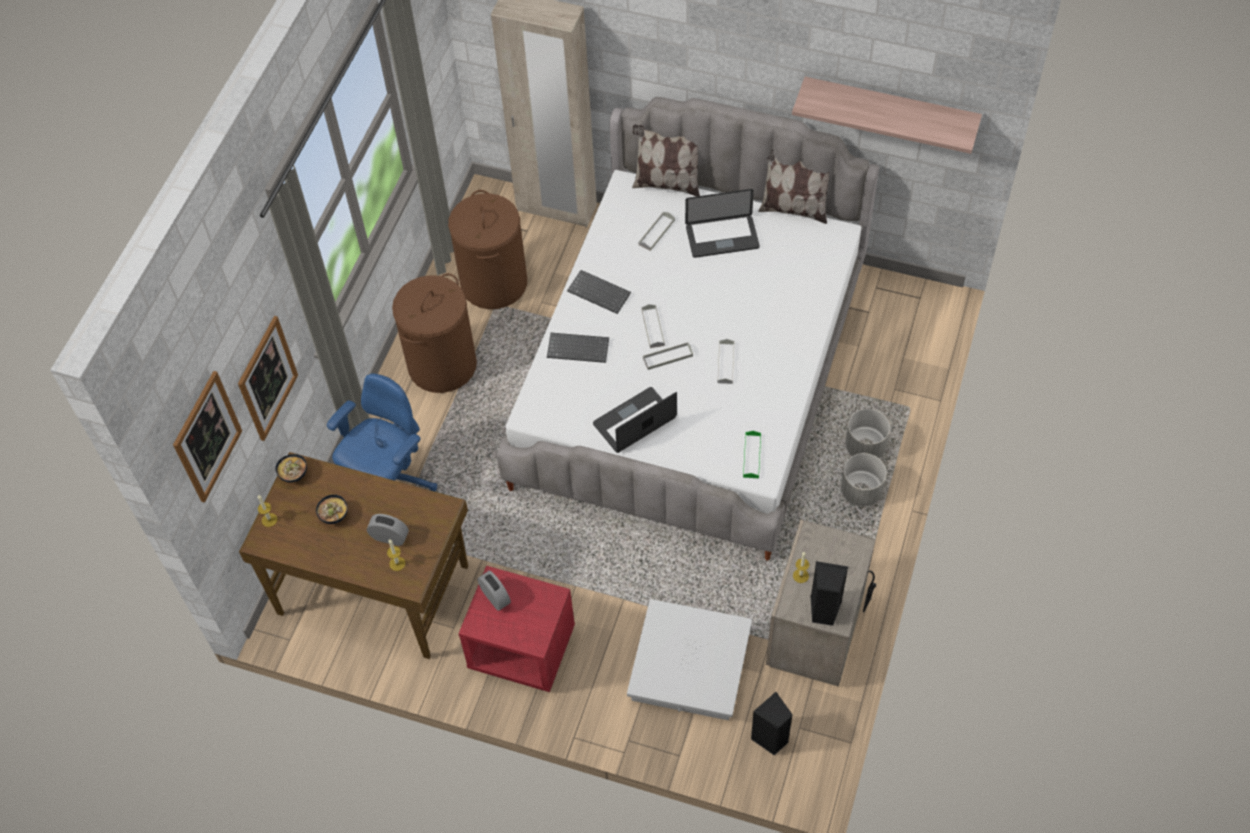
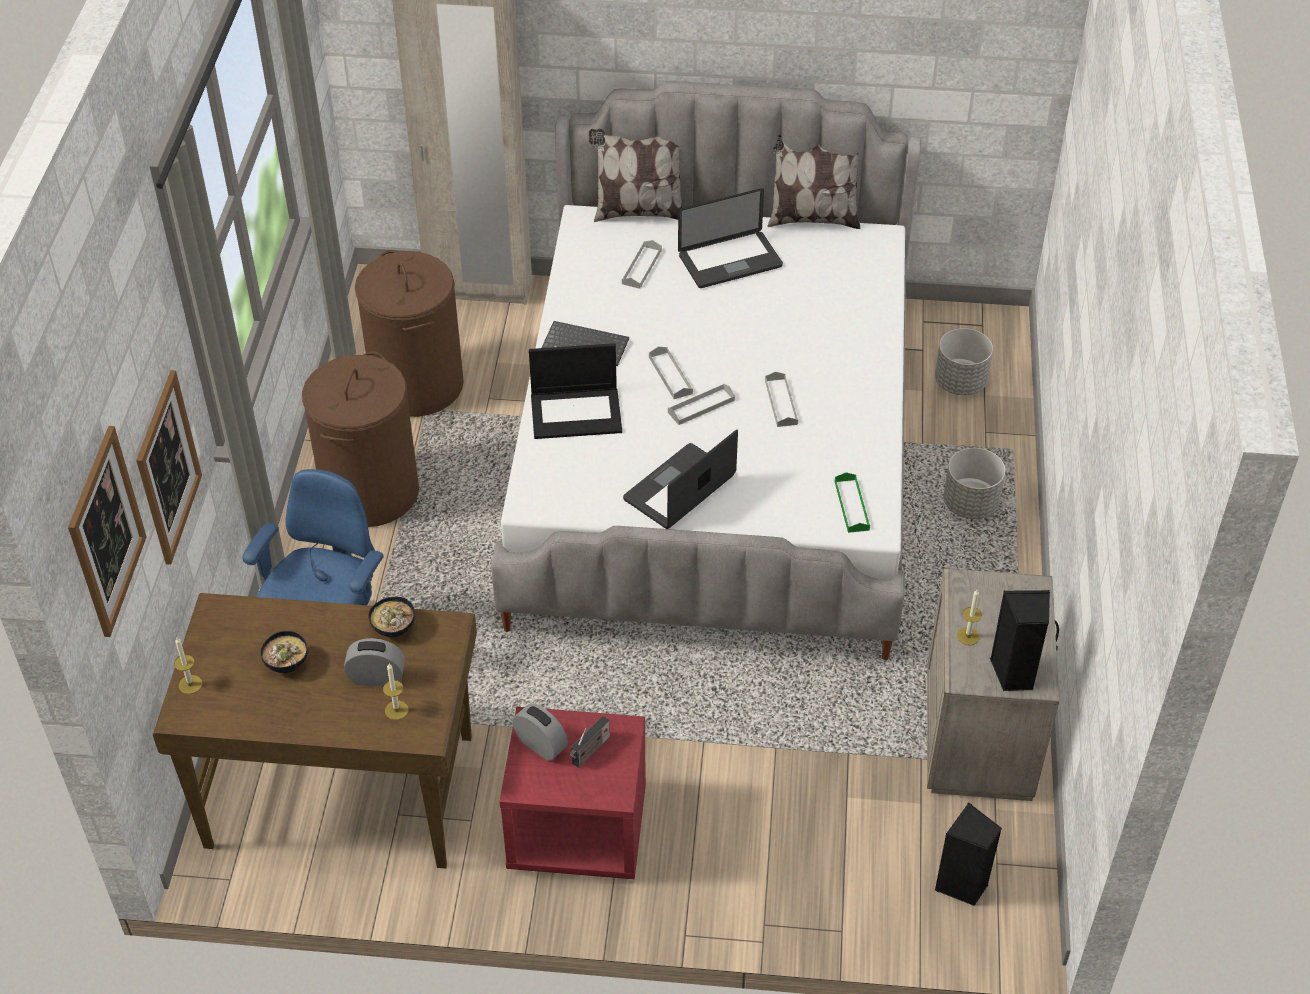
camera: 15 degrees left, 10 degrees down
bowl [275,454,307,483] -> bowl moved to [368,597,415,637]
keyboard [547,333,609,363] -> laptop [529,343,622,439]
white storage box [627,599,752,720] -> none
shelf [792,77,982,154] -> none
grey planter [841,453,887,507] -> grey planter moved to [935,328,993,395]
none -> radio [570,716,610,768]

